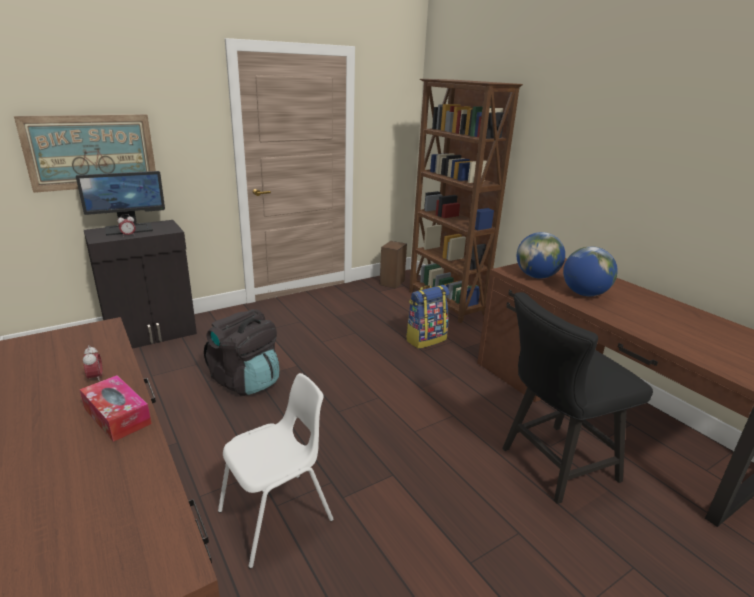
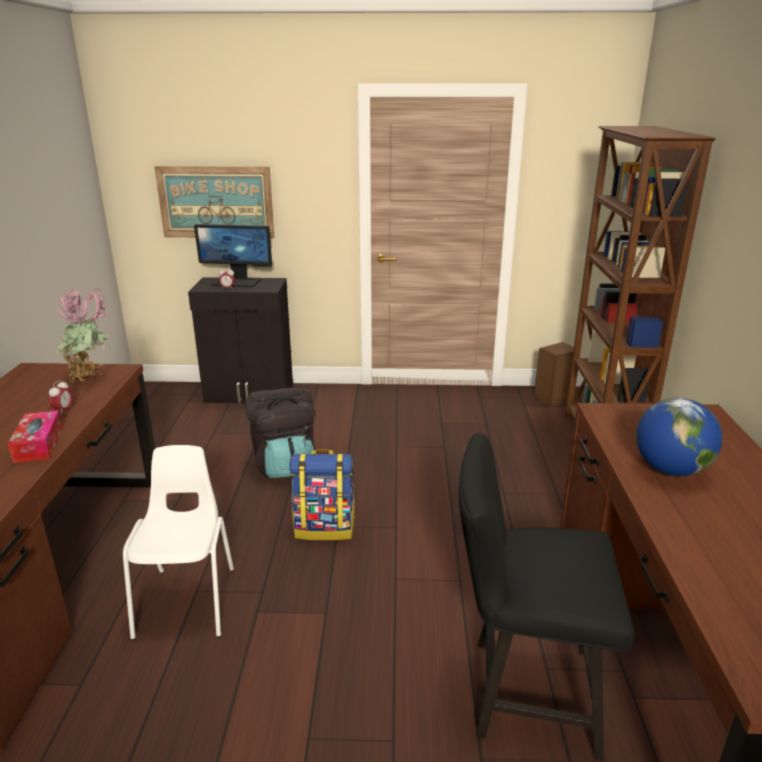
camera: 35 degrees right, 0 degrees up
white chair [218,373,333,569] -> white chair turned 90 degrees counterclockwise [123,445,234,640]
backpack [406,285,450,349] -> backpack moved to [289,449,355,540]
globe [517,232,565,279] -> none
none -> potted plant [56,285,110,382]

